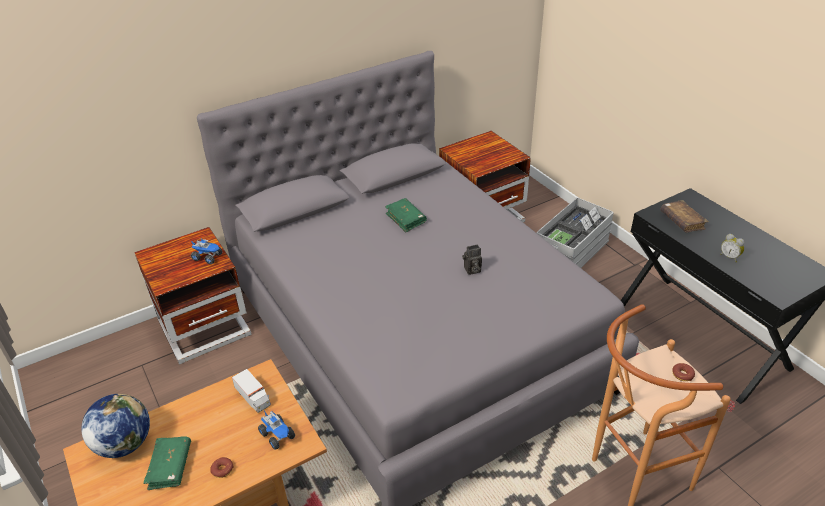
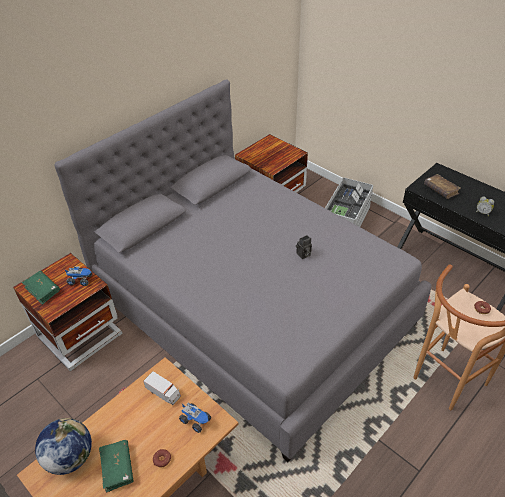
camera: 15 degrees left, 5 degrees up
green book [385,198,427,233] -> green book moved to [22,271,60,305]

